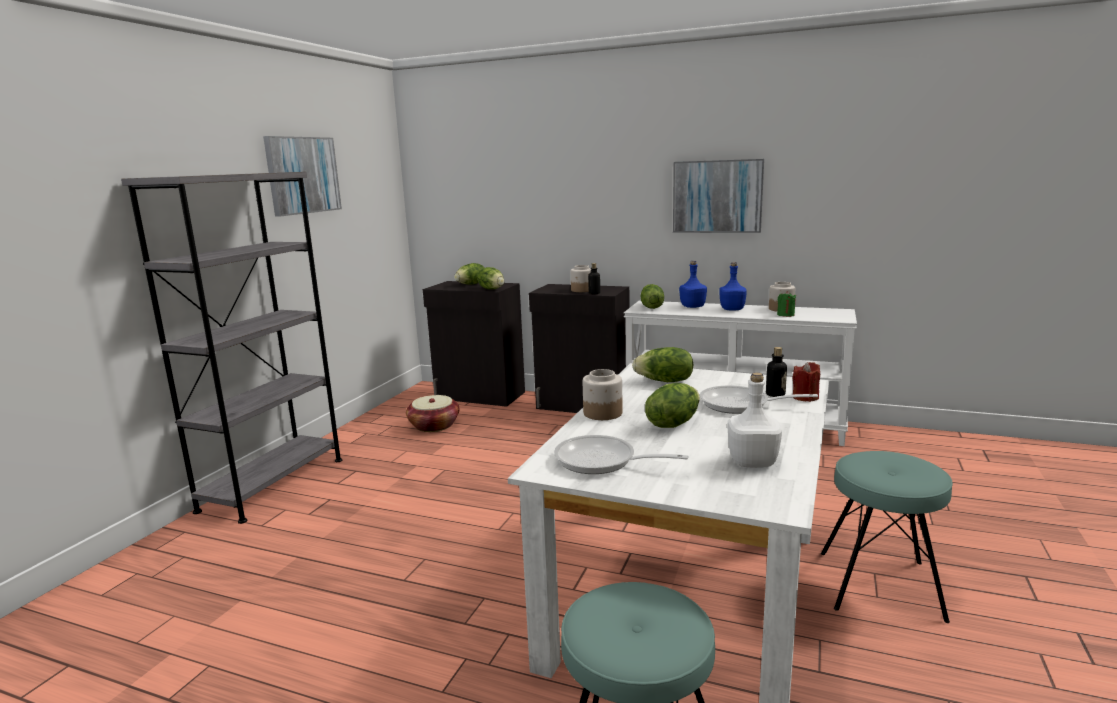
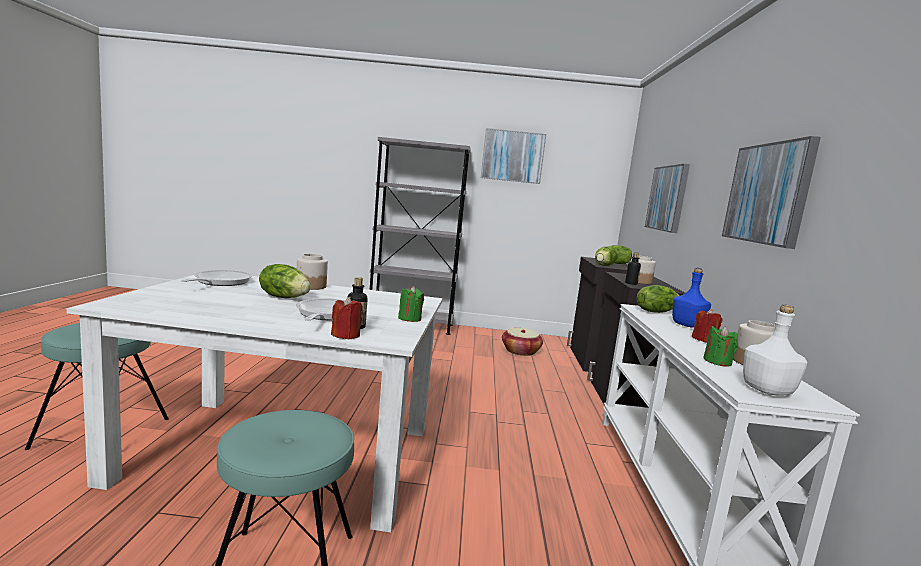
camera: 70 degrees right, 5 degrees down
lettuce [632,347,693,382] -> none
blue bottle [719,262,747,311] -> red candle [692,309,723,343]
white bottle [727,372,782,468] -> white bottle moved to [743,304,808,396]
none -> green candle [398,286,424,322]
none -> picture [645,164,690,233]

